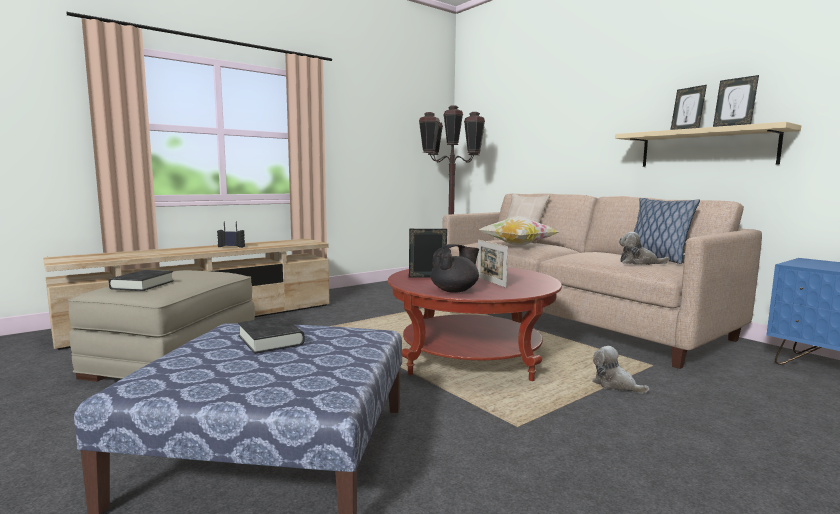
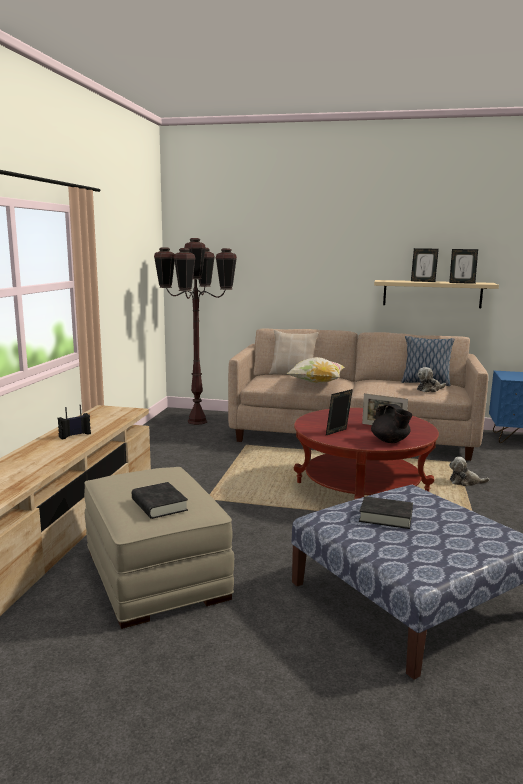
camera: 40 degrees left, 5 degrees up
black teapot [430,244,479,293] -> black teapot turned 135 degrees clockwise [371,404,413,443]

